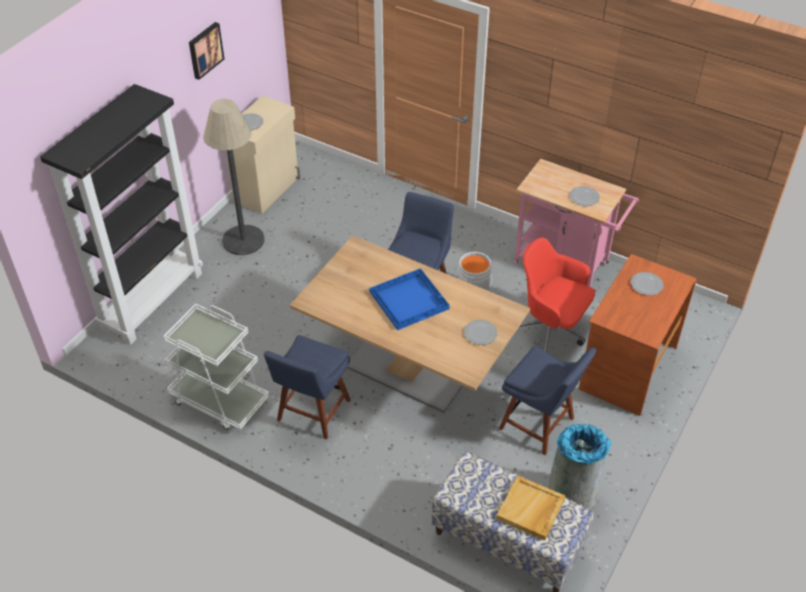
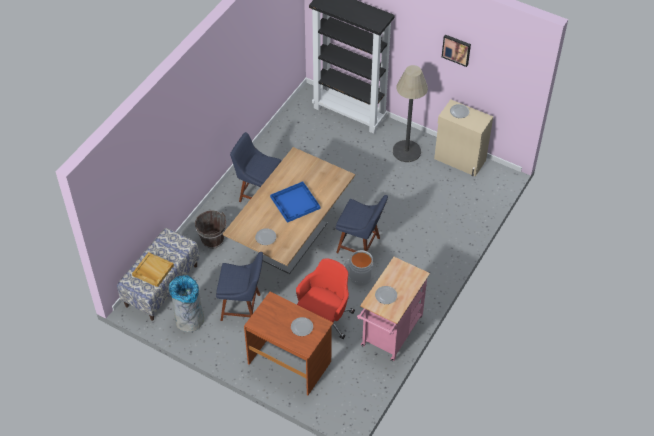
camera: 90 degrees right, 5 degrees up
white cart [163,303,269,430] -> none
blue chair [499,346,596,455] -> blue chair turned 120 degrees counterclockwise [216,252,263,321]
none -> brown bucket [195,210,226,249]

